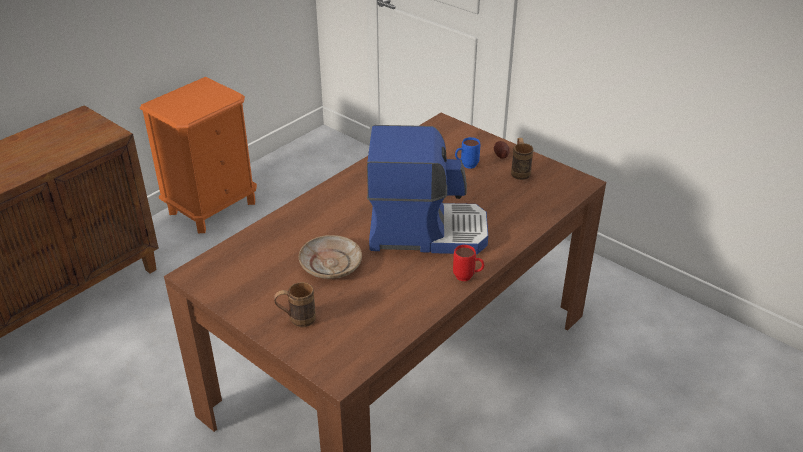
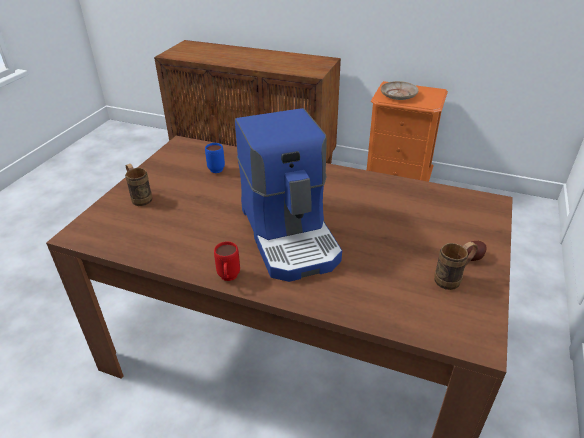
camera: 70 degrees right, 0 degrees up
beige plate [299,235,362,279] -> beige plate moved to [381,81,419,100]
blue mug [455,137,480,169] -> blue mug moved to [205,143,225,173]

